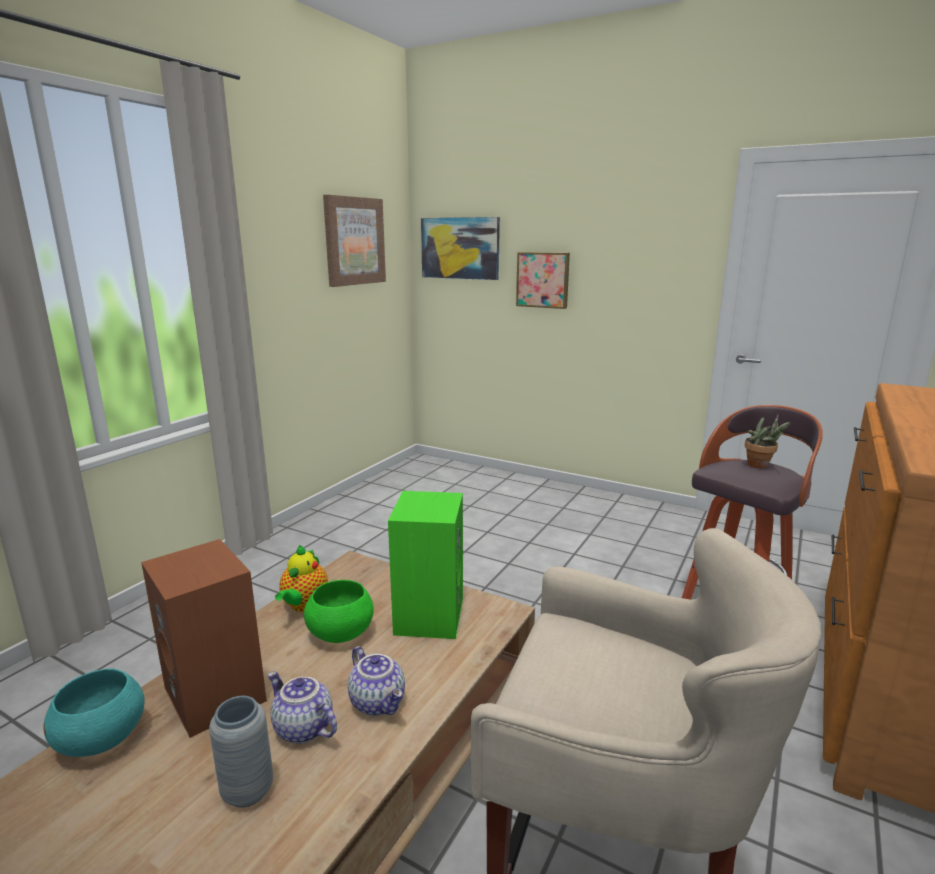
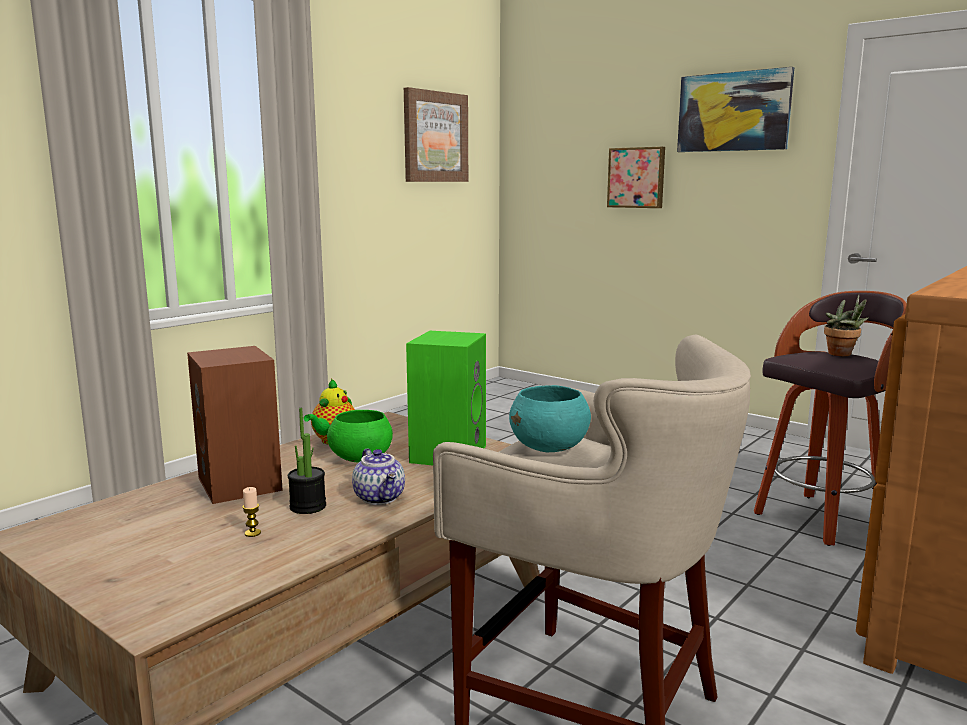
camera: 10 degrees right, 5 degrees down
turquoise bowl [43,668,145,757] -> turquoise bowl moved to [509,385,591,452]
grey vase [209,696,273,808] -> candle [242,487,261,537]
teapot [268,671,337,744] -> potted plant [288,408,326,514]
picture [421,217,500,280] -> picture moved to [677,67,794,152]

